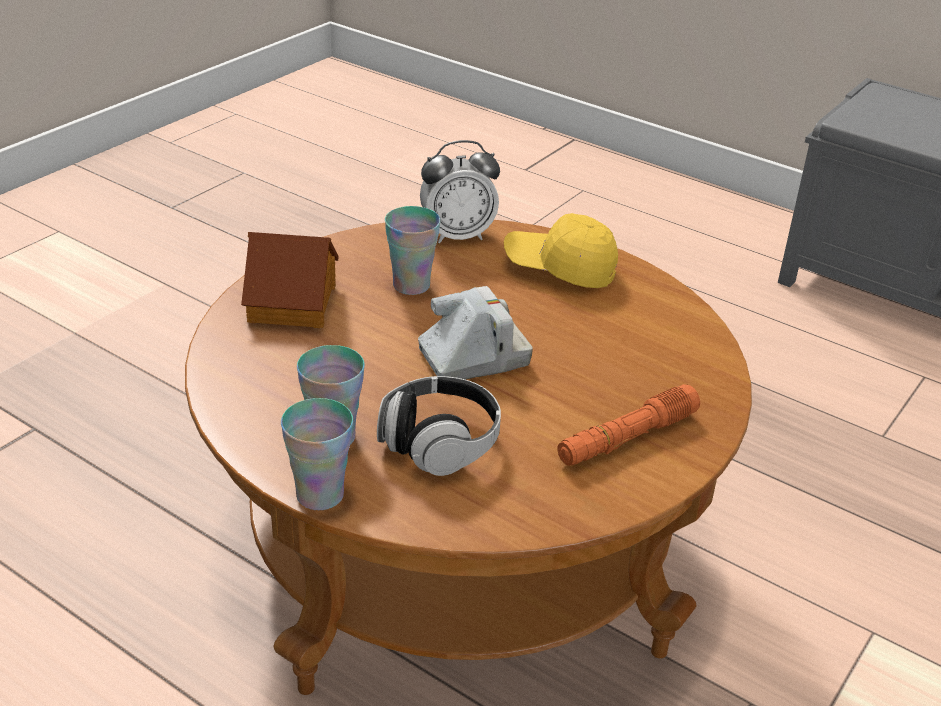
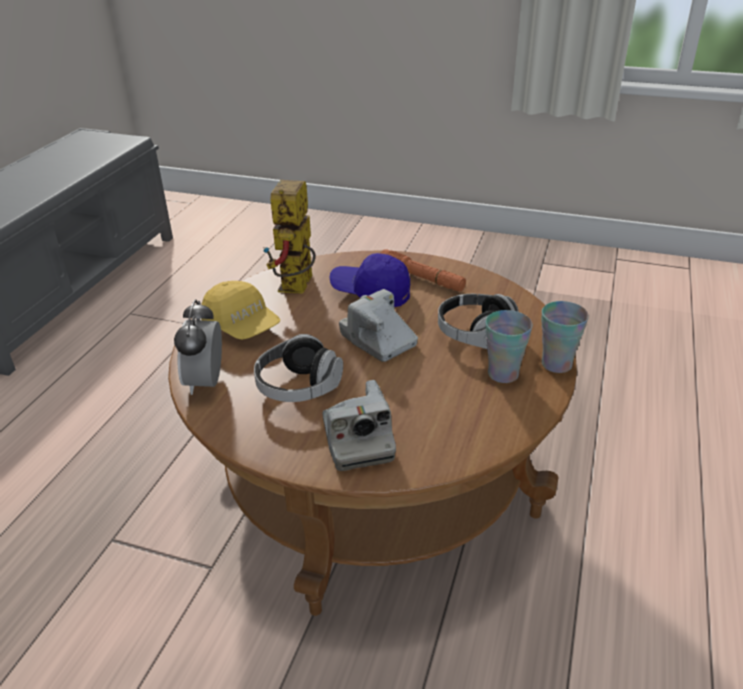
camera: 105 degrees left, 0 degrees up
toy house [241,232,339,328] -> camera [323,380,396,471]
cup [385,206,441,295] -> headphones [254,334,343,402]
alarm clock [420,140,500,244] -> alarm clock turned 150 degrees counterclockwise [174,300,222,395]
yellow cap [504,213,618,288] -> yellow cap turned 45 degrees counterclockwise [201,281,280,340]
none -> toy robot [263,180,316,294]
none -> blue cap [329,253,410,307]

